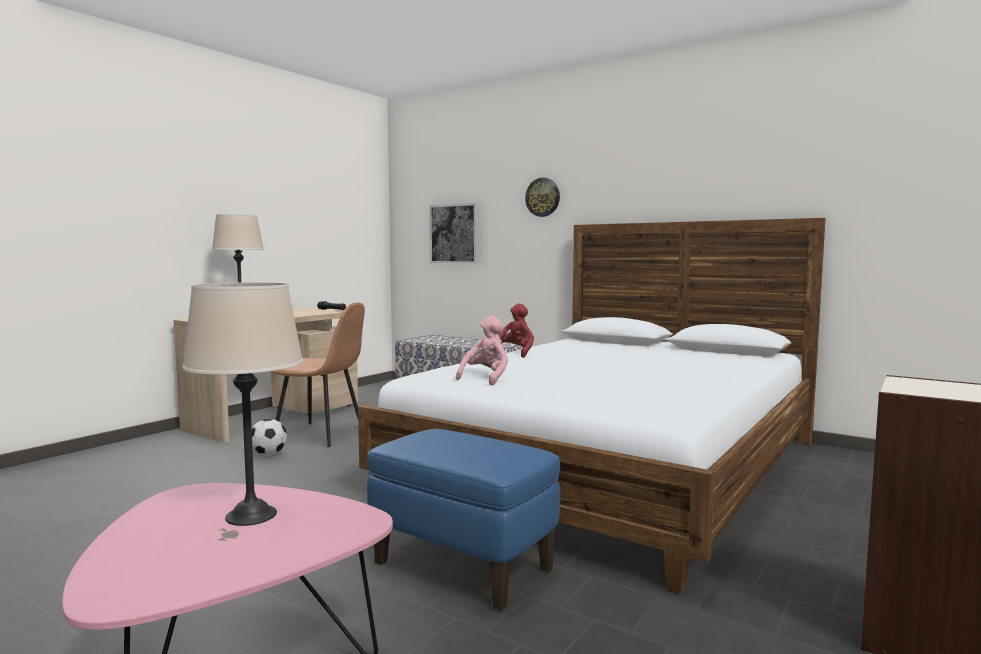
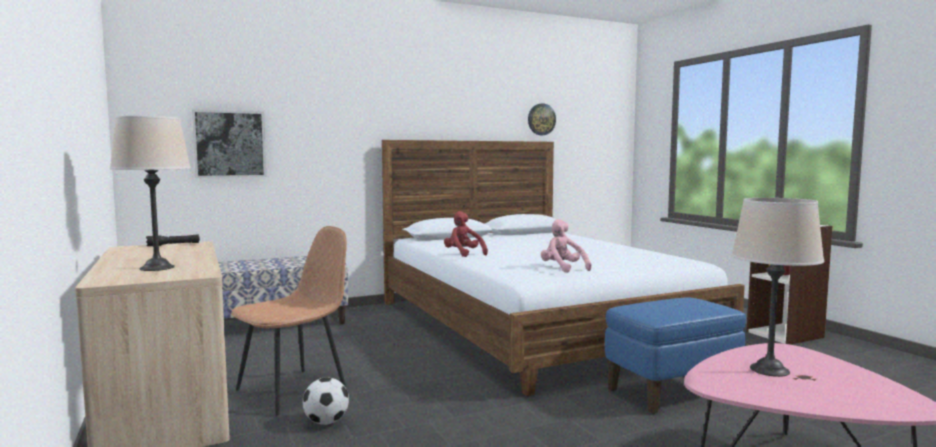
camera: 60 degrees left, 0 degrees up
wall clock [525,178,560,217] -> wall clock moved to [528,103,556,135]

